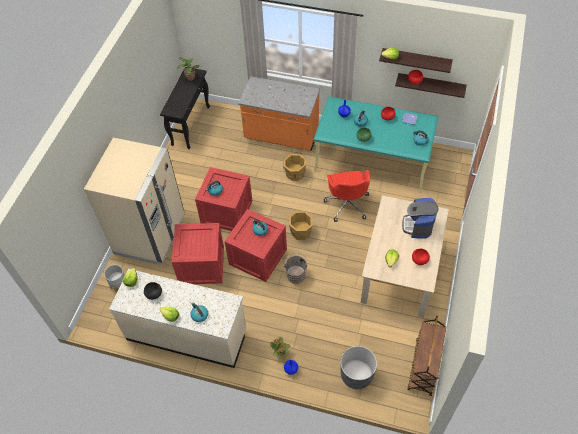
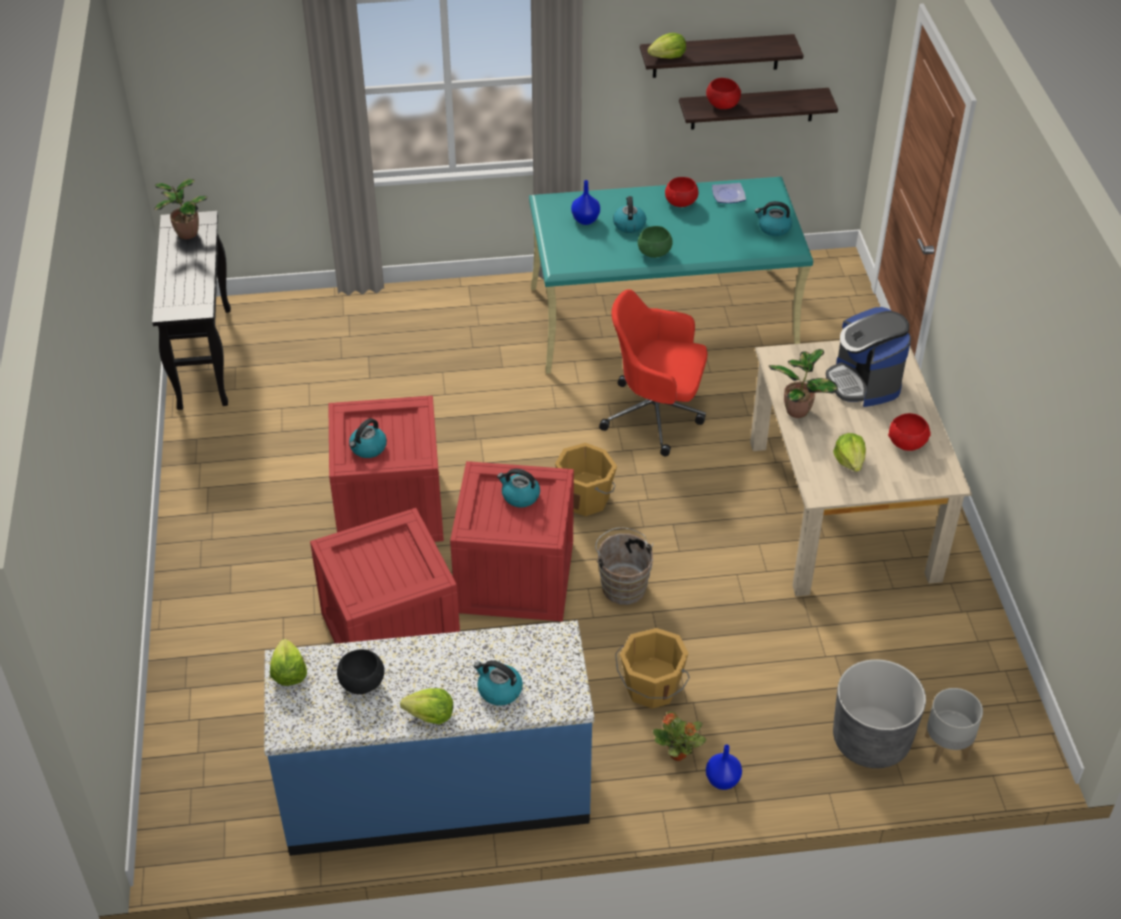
camera: 25 degrees left, 10 degrees down
beige fridge [84,137,185,265] -> none
grey planter [104,265,125,289] -> grey planter moved to [925,688,983,764]
beige counter [109,269,247,368] -> blue counter [264,620,594,856]
orange counter [238,76,320,151] -> none
orange bucket [283,154,306,181] -> orange bucket moved to [615,628,690,709]
red office chair [324,170,370,222] -> red office chair turned 135 degrees clockwise [599,289,708,456]
brown cart [407,316,446,396] -> none
none -> potted plant [769,349,838,418]

